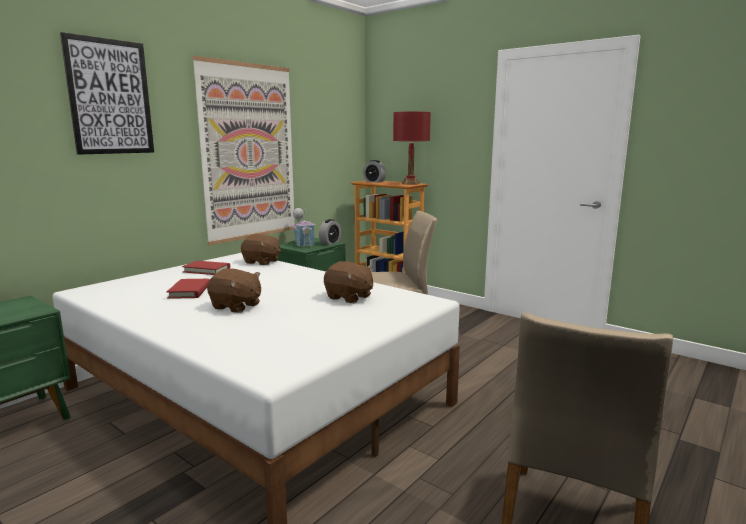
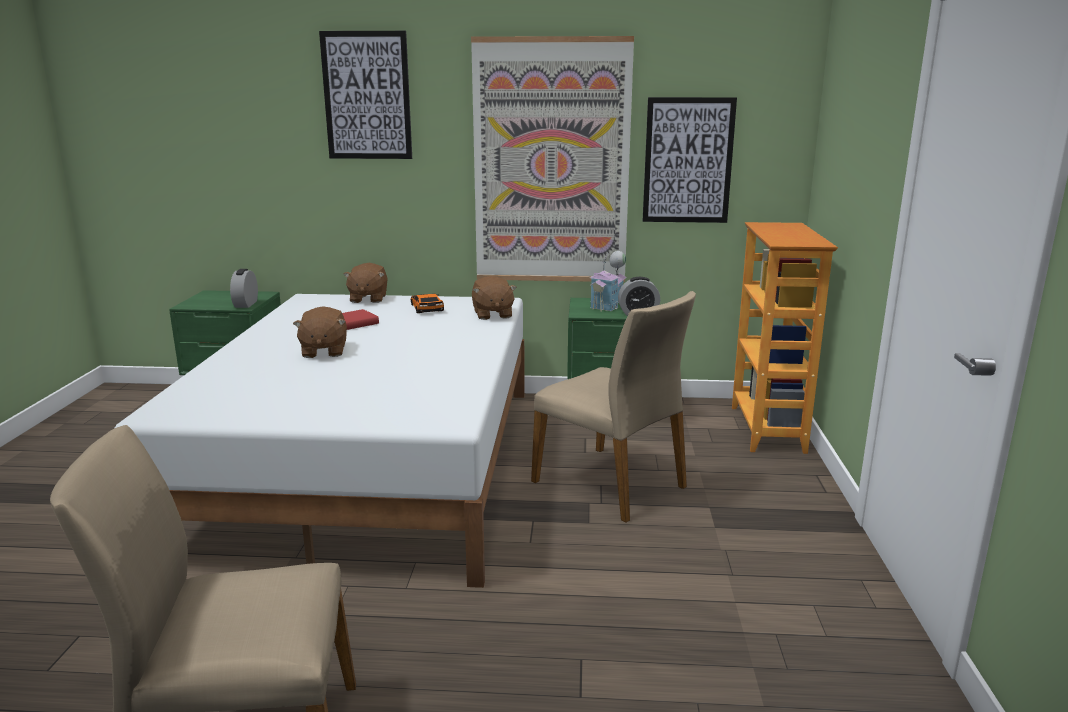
camera: 55 degrees right, 5 degrees up
red book [182,261,230,275] -> toy car [411,294,444,313]
brown plush toy [324,261,373,303] -> brown plush toy moved to [343,263,388,303]
alarm clock [363,160,386,182] -> alarm clock moved to [230,269,258,308]
red table lamp [393,112,431,185] -> none
none -> picture [643,97,737,223]

